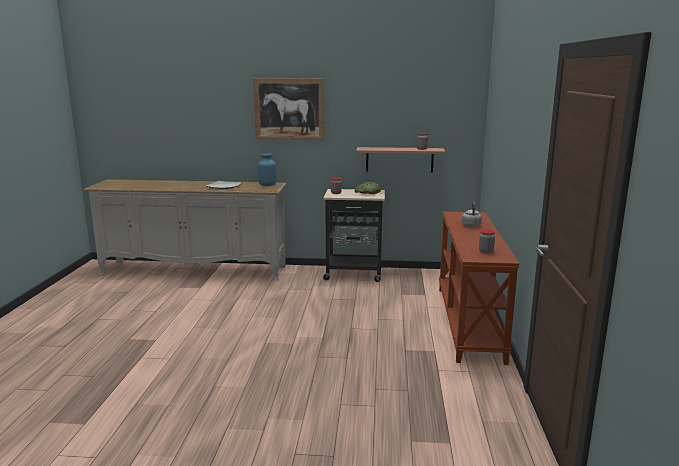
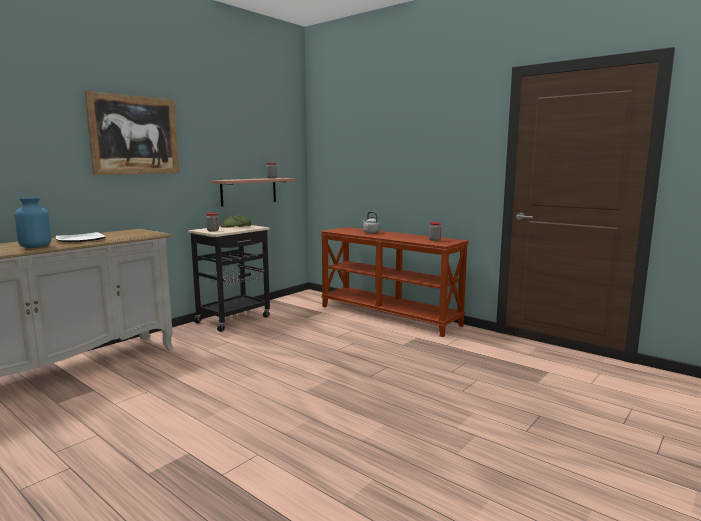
camera: 55 degrees left, 5 degrees down
blue vase [258,154,277,186] -> blue vase moved to [15,197,51,248]

